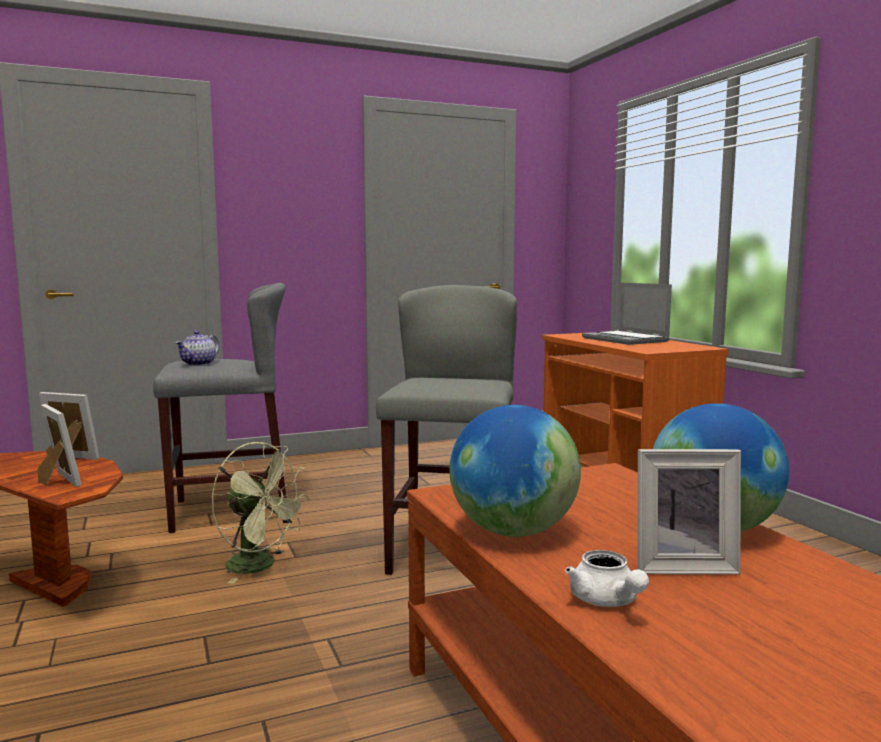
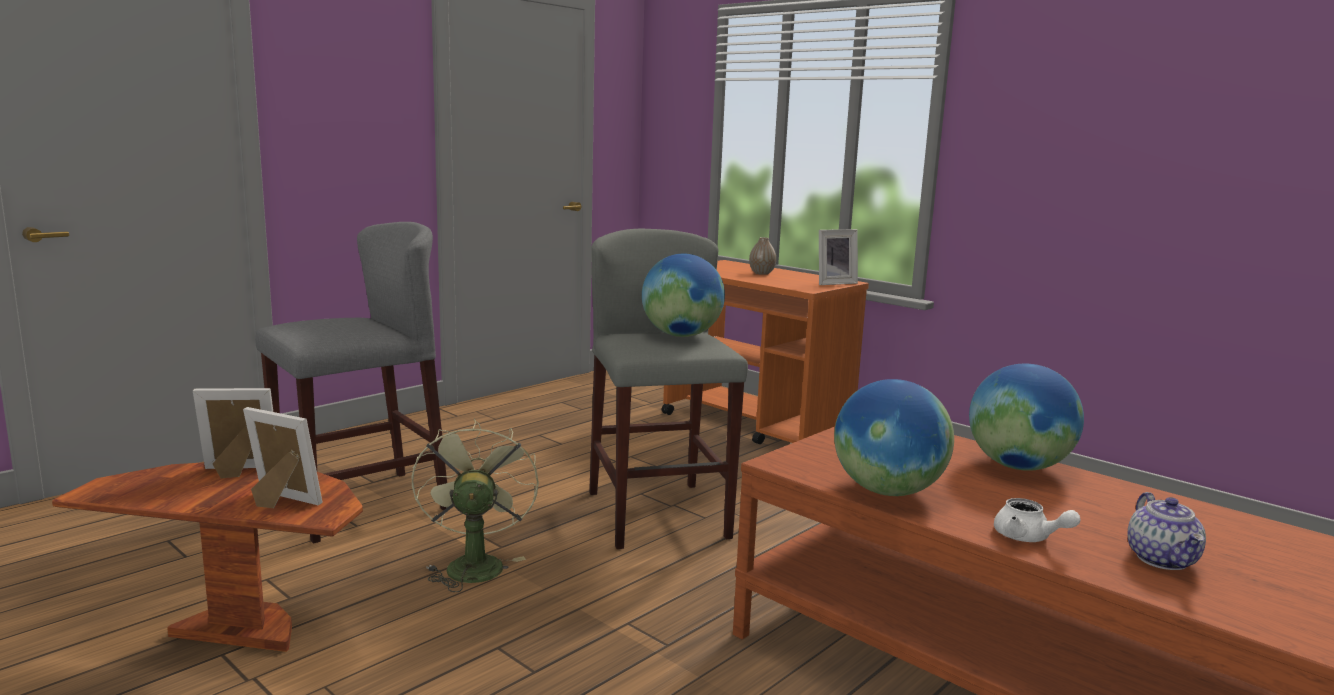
camera: 25 degrees left, 5 degrees up
teapot [175,331,219,366] -> teapot moved to [1128,492,1206,570]
green fan [211,442,309,584] -> green fan turned 105 degrees counterclockwise [412,419,539,592]
laptop [582,283,672,345] -> vase [749,237,776,275]
picture frame [637,449,741,575] -> picture frame moved to [819,229,858,285]
none -> globe [642,254,725,337]

